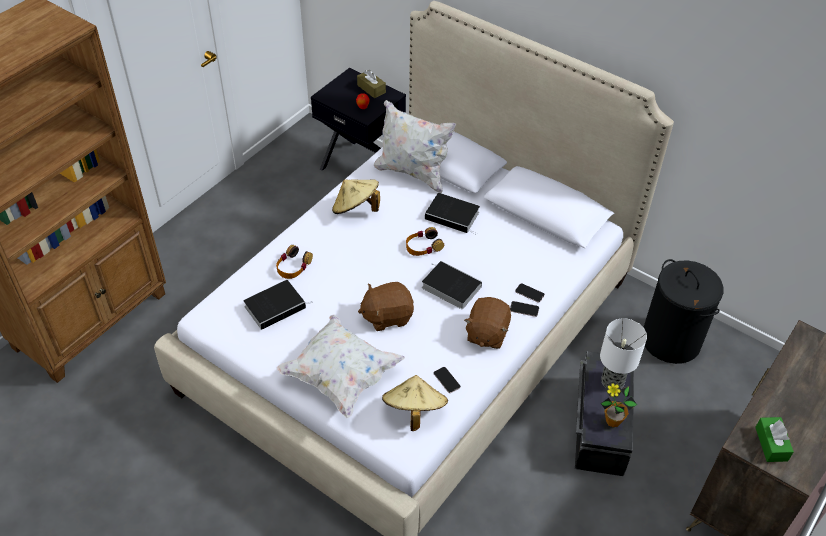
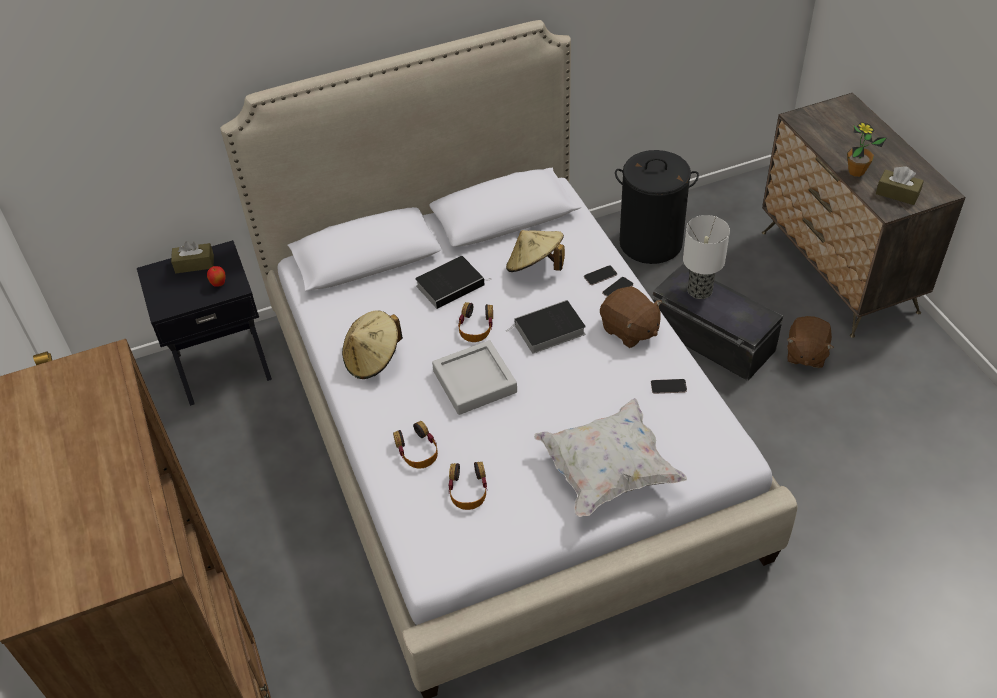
camera: 55 degrees left, 0 degrees up
book [243,280,313,330] -> headphones [449,462,487,510]
brown plush toy [358,282,414,331] -> brown plush toy moved to [787,316,834,368]
white pillow [374,100,456,193] -> none
beige hat [382,375,448,431] -> beige hat moved to [506,230,565,272]
potted plant [601,382,637,427] -> potted plant moved to [847,122,886,177]
green tissue box [755,417,794,462] -> brown tissue box [876,166,924,205]
none -> grey tray [432,340,517,415]

